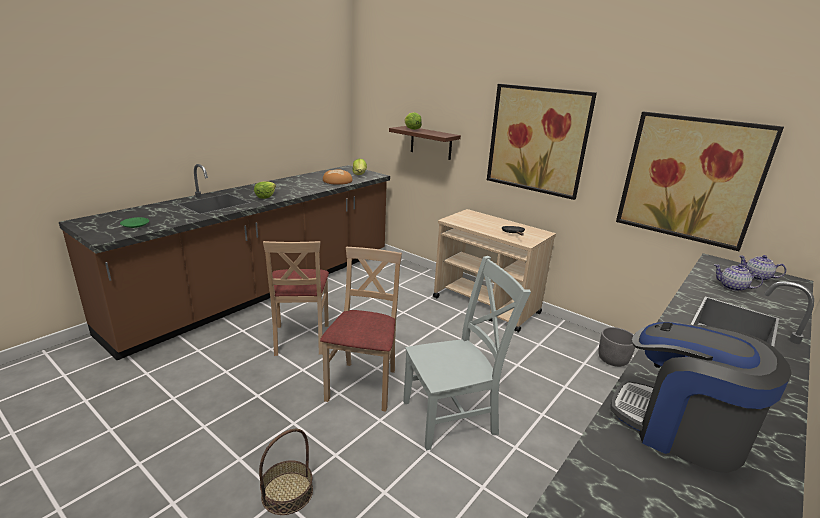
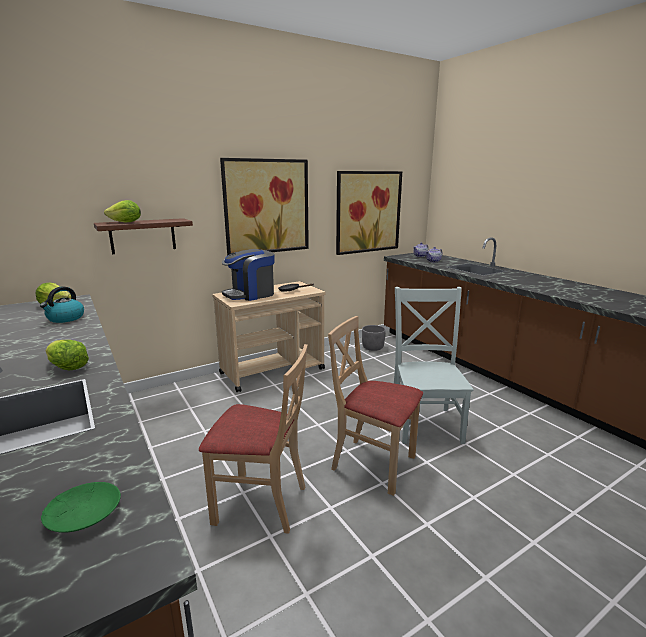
camera: 70 degrees left, 5 degrees down
basket [259,429,313,515] -> none
bread [323,169,353,185] -> kettle [40,286,84,323]
coffee machine [610,322,792,473] -> coffee machine moved to [222,249,275,301]

